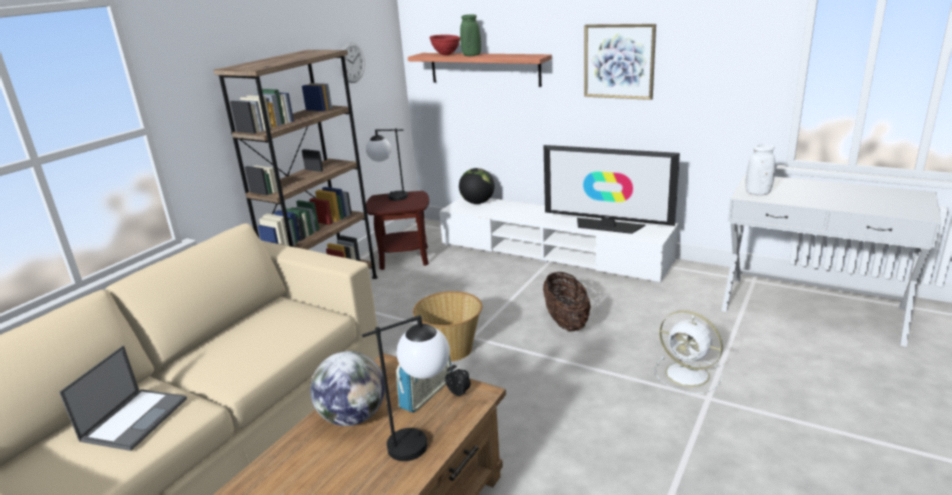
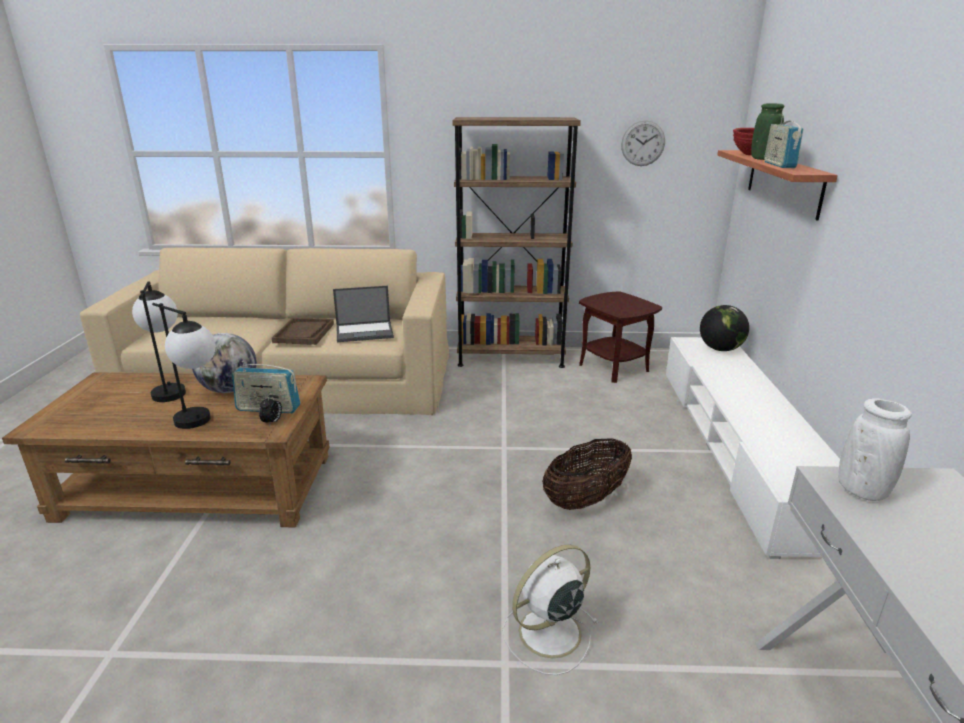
camera: 60 degrees right, 0 degrees up
laptop [59,345,187,451] -> laptop moved to [333,286,394,342]
table lamp [366,128,408,201] -> table lamp moved to [132,281,186,402]
basket [413,291,482,362] -> none
television [544,145,680,234] -> none
picture [584,24,656,100] -> none
white fan [655,310,723,394] -> white fan turned 45 degrees clockwise [503,544,598,675]
none -> brown tray [272,318,334,345]
none -> radio [764,115,803,168]

